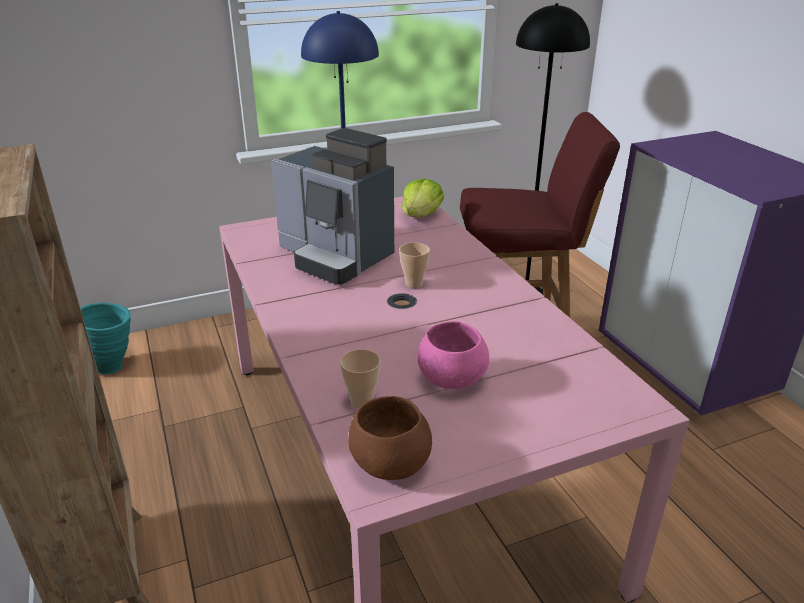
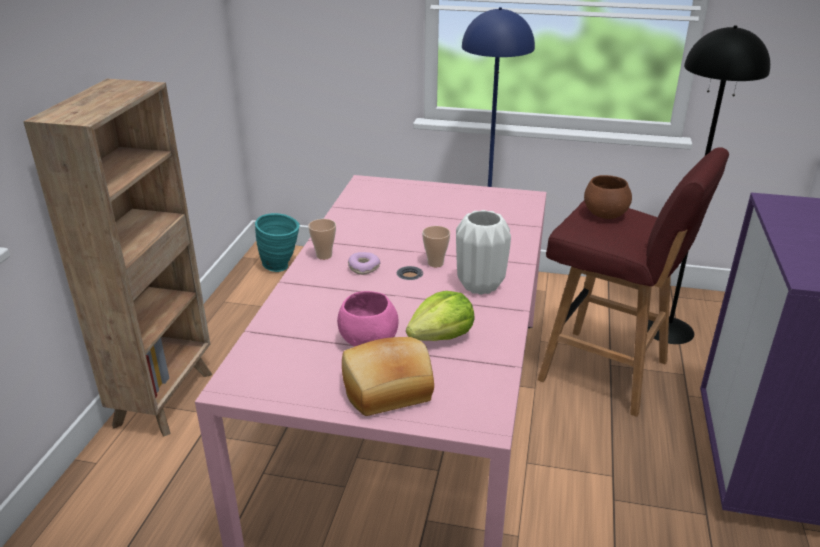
camera: 35 degrees right, 0 degrees up
coffee machine [271,128,394,285] -> none
cup [340,349,381,408] -> cup moved to [308,219,336,260]
brown bowl [348,396,432,480] -> brown bowl moved to [584,175,632,219]
lettuce [402,178,444,217] -> lettuce moved to [406,291,475,341]
none -> bread [342,337,434,416]
none -> donut [348,252,380,275]
none -> white vase [456,210,511,295]

